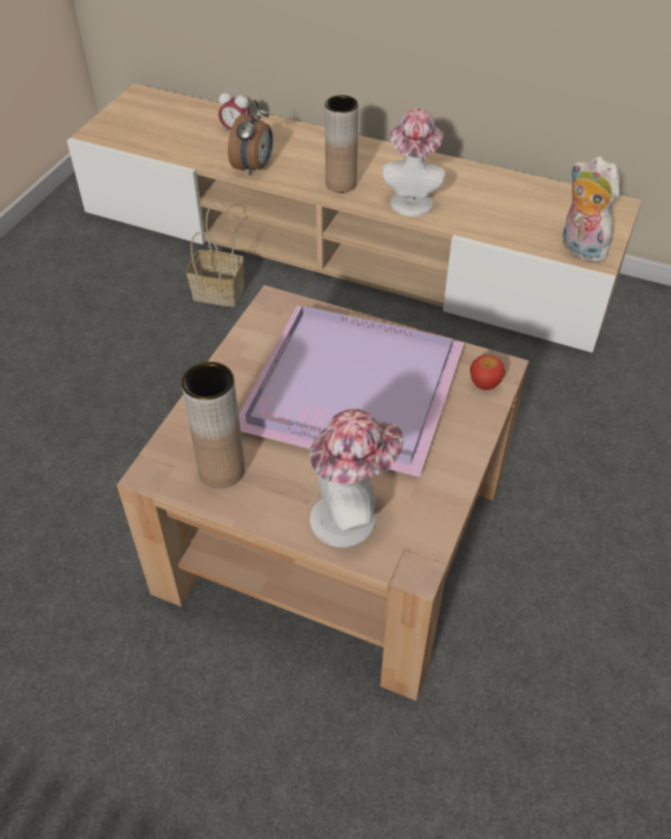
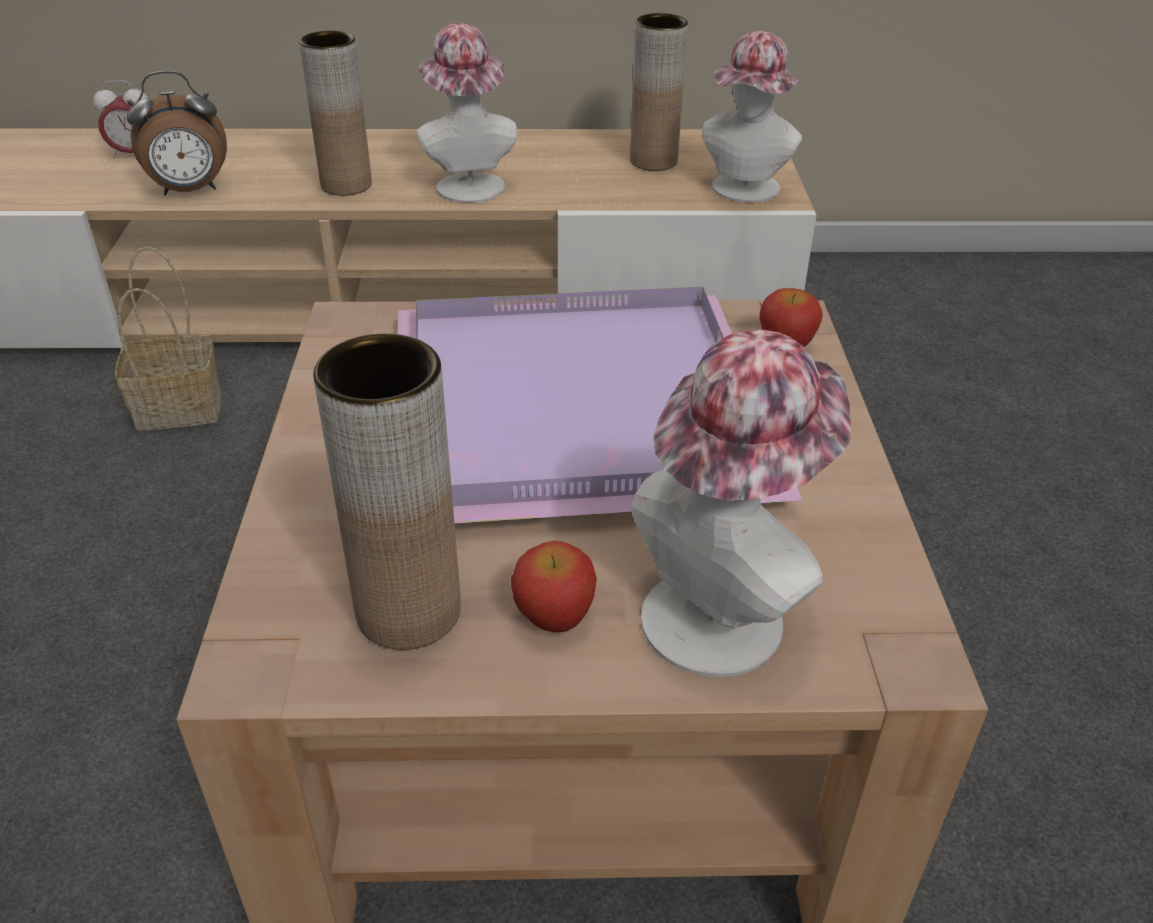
camera: 25 degrees left, 10 degrees down
alarm clock [228,100,273,176] -> alarm clock turned 75 degrees clockwise [126,71,227,196]
plush toy [563,156,620,263] -> hat [702,31,802,202]
none -> apple [511,540,597,632]
none -> brown vase [630,13,688,171]

